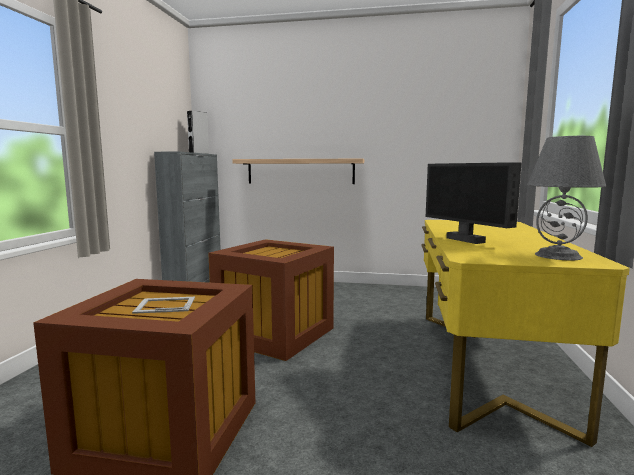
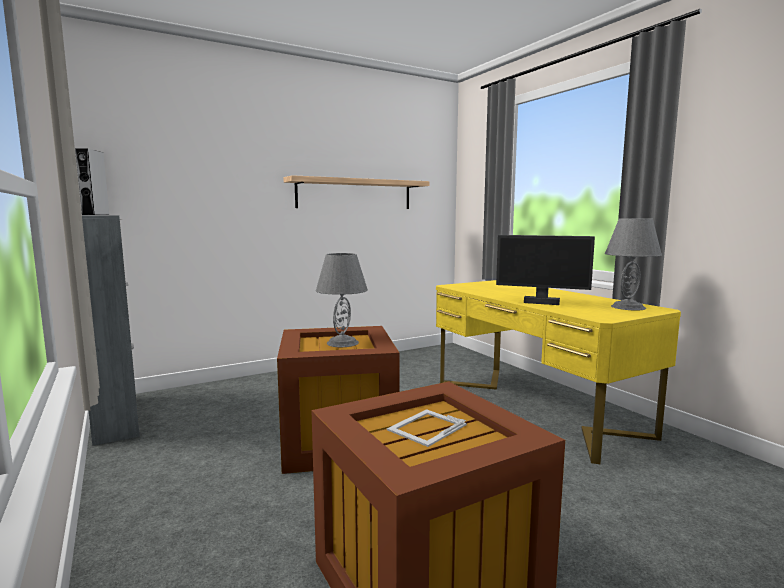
camera: 40 degrees left, 0 degrees up
shelf [232,159,364,184] -> shelf moved to [284,175,429,209]
none -> grey table lamp [316,253,368,347]

